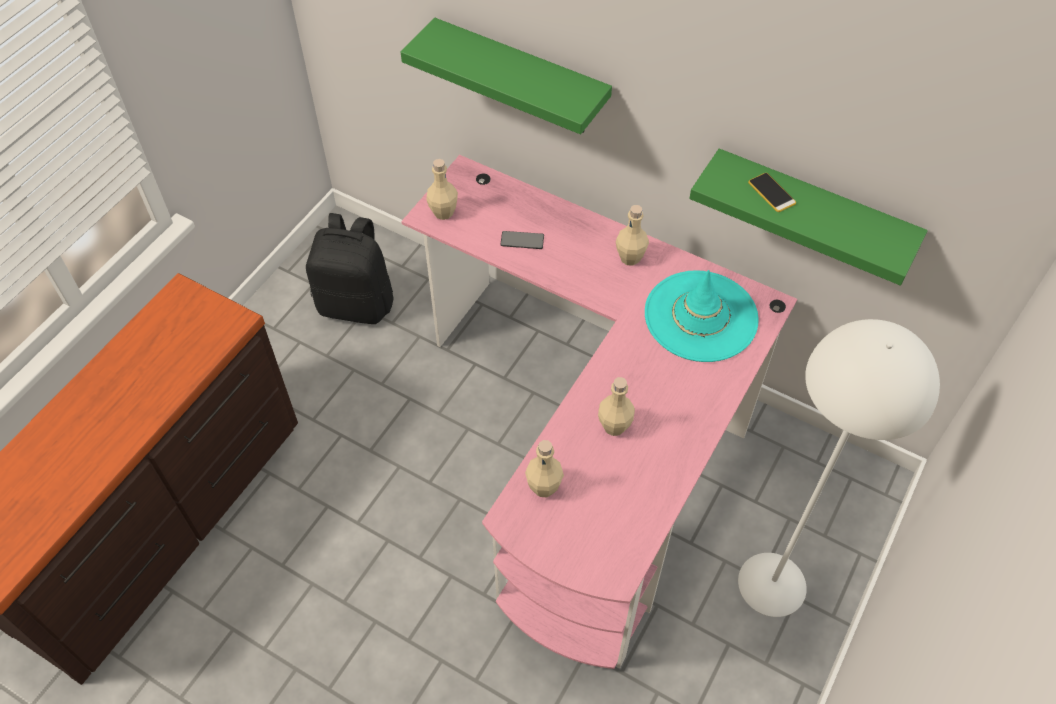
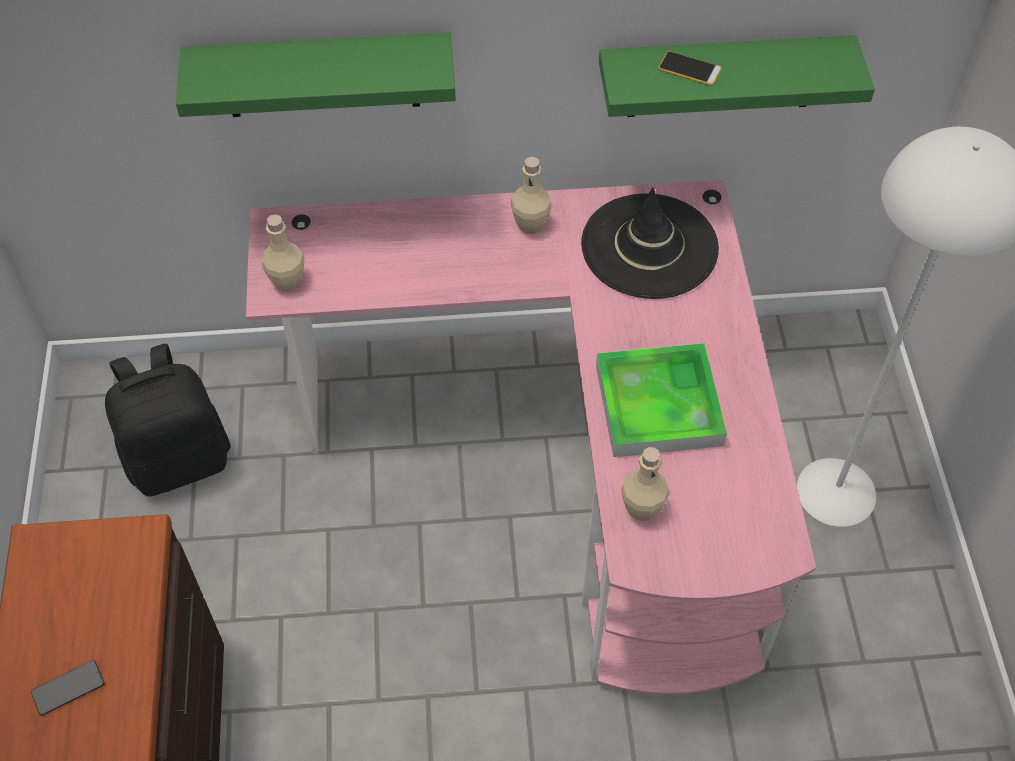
camera: 35 degrees left, 0 degrees up
phone [500,231,544,249] -> phone moved to [31,660,104,716]
beige bottle [598,377,635,436] -> tray [596,343,727,457]
turquoise hat [645,270,759,362] -> black hat [581,188,719,299]

